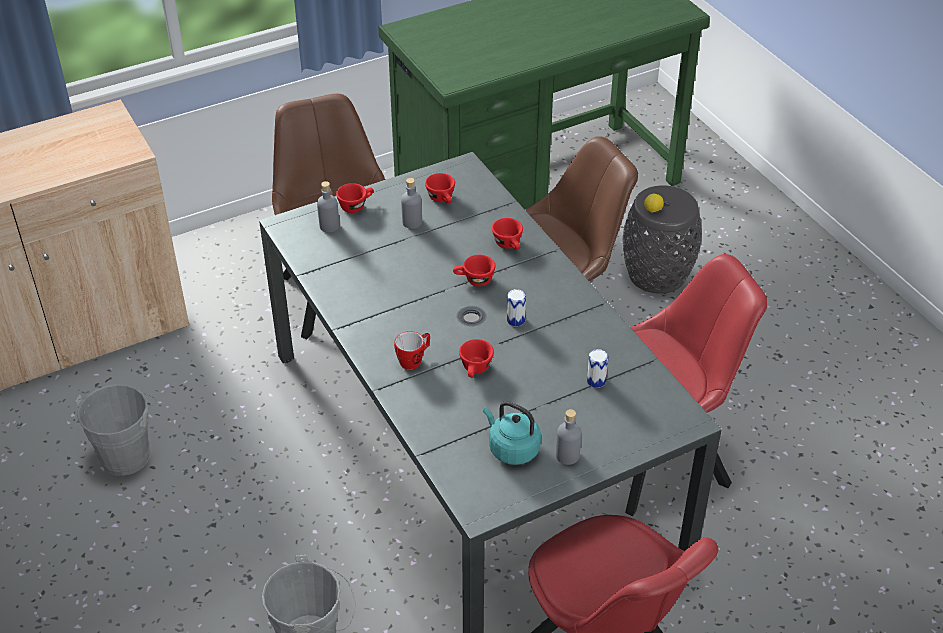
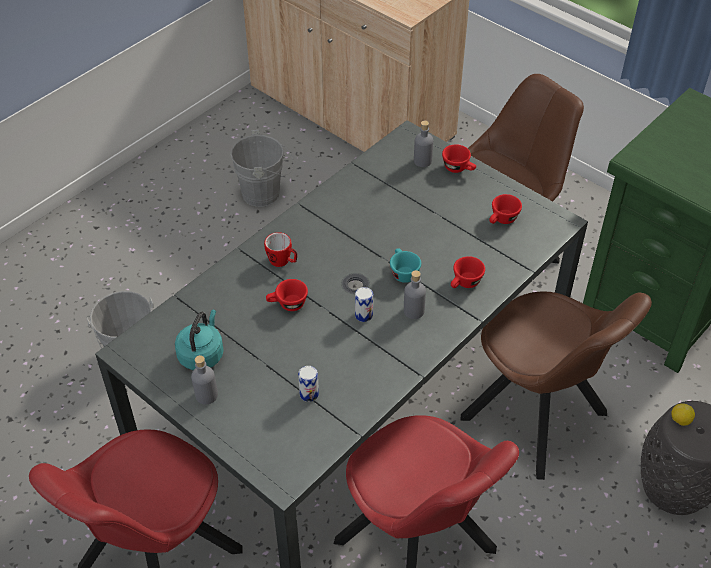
camera: 70 degrees right, 5 degrees up
grey bottle [401,178,422,229] -> grey bottle moved to [404,270,426,319]
red cup [453,255,495,286] -> turquoise cup [390,248,421,283]

